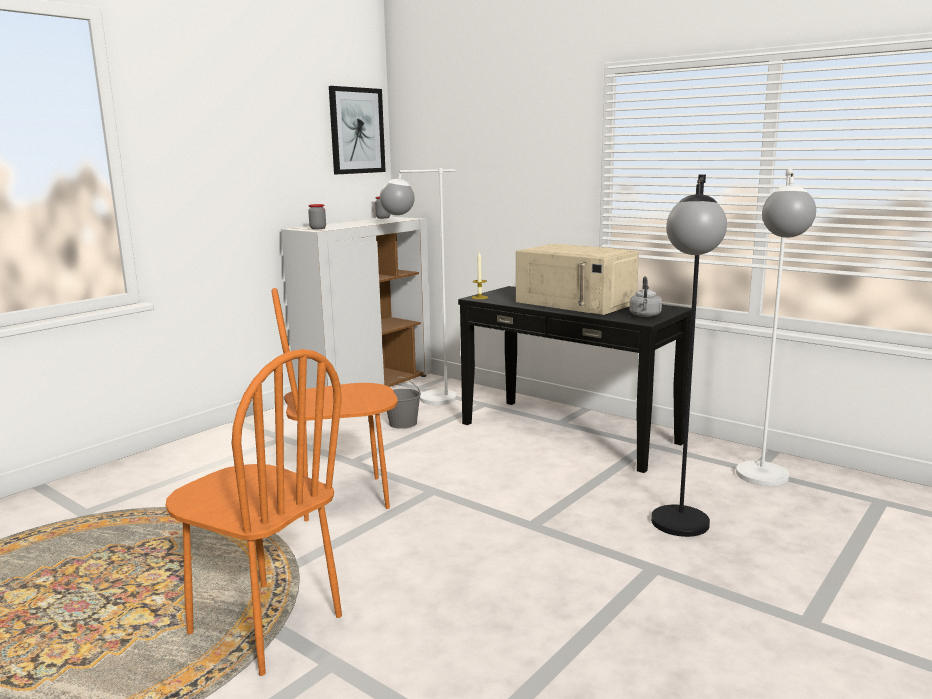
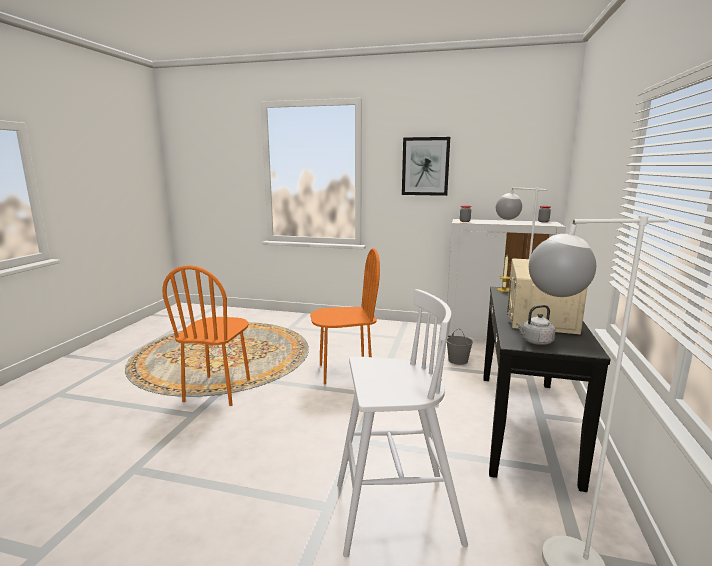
camera: 65 degrees right, 0 degrees up
orange chair [271,288,398,521] -> orange chair turned 120 degrees clockwise [310,248,380,384]
picture [329,86,386,174] -> picture moved to [402,137,450,196]
black floor lamp [651,174,727,537] -> white stool [337,289,468,557]

